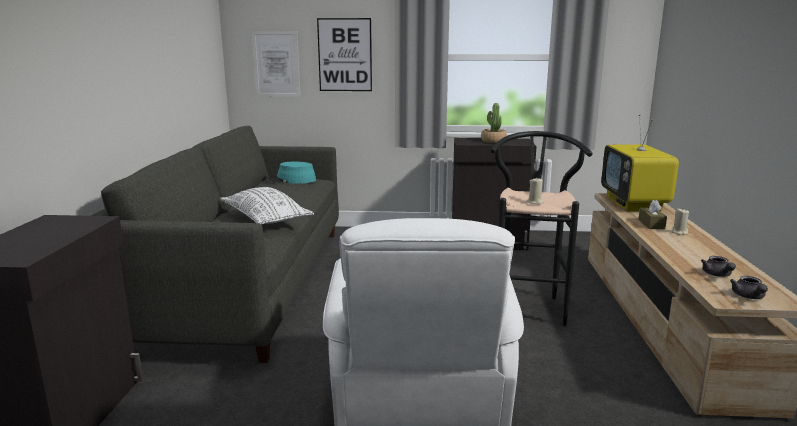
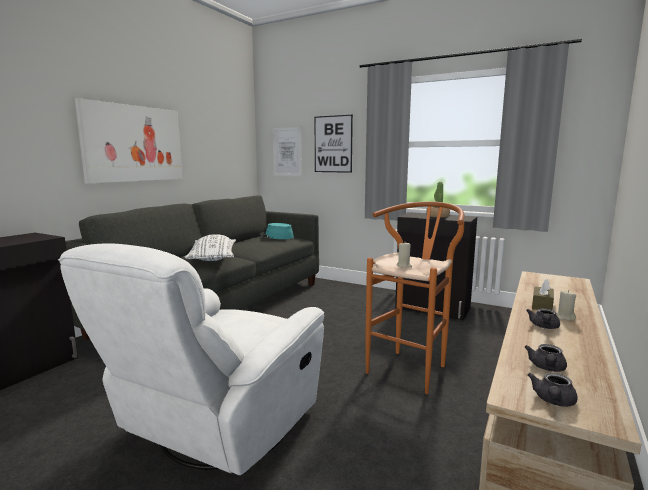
camera: 25 degrees right, 5 degrees down
black stool [490,131,593,326] -> orange stool [365,201,465,394]
television [601,115,679,211] -> none
none -> picture [75,98,182,184]
none -> grey teapot [526,308,560,329]

